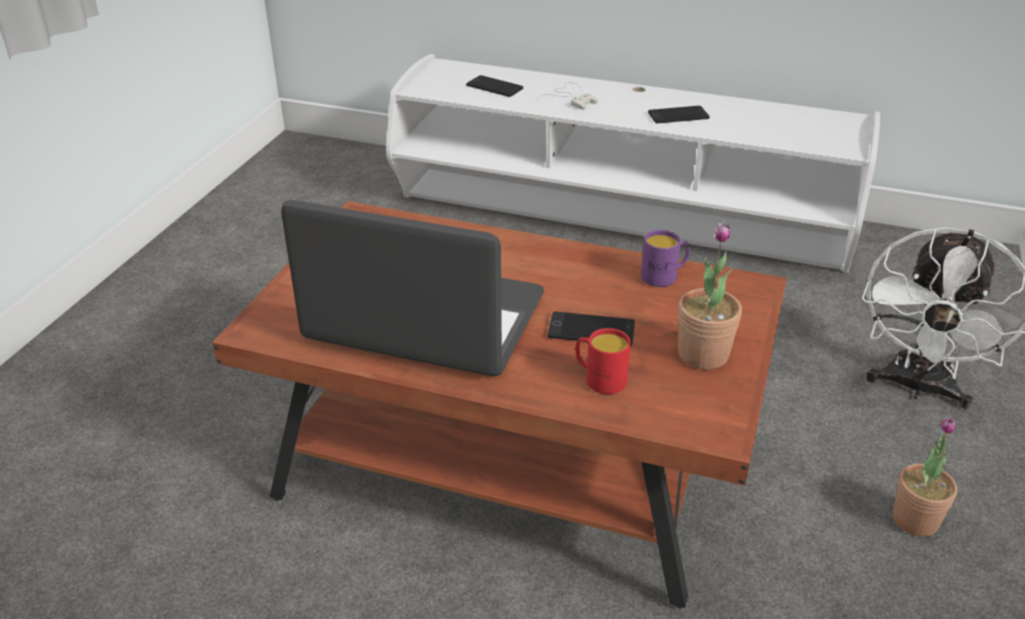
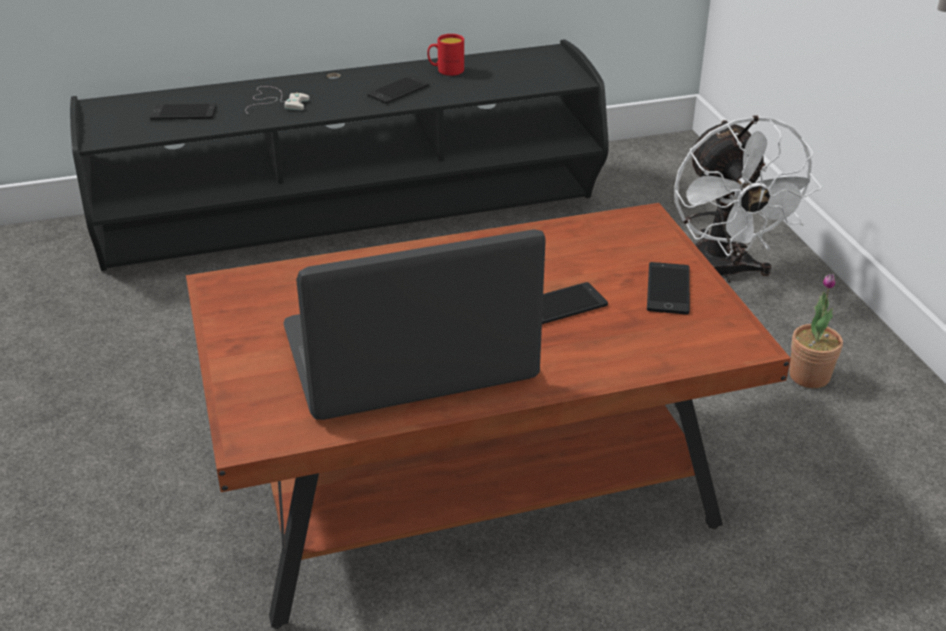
camera: 35 degrees left, 0 degrees up
white tv stand [386,54,880,273] -> black tv stand [70,39,609,271]
red mug [576,328,631,394] -> red mug moved to [427,34,464,76]
purple mug [641,230,690,287] -> none
potted plant [678,222,742,370] -> phone [647,262,690,314]

